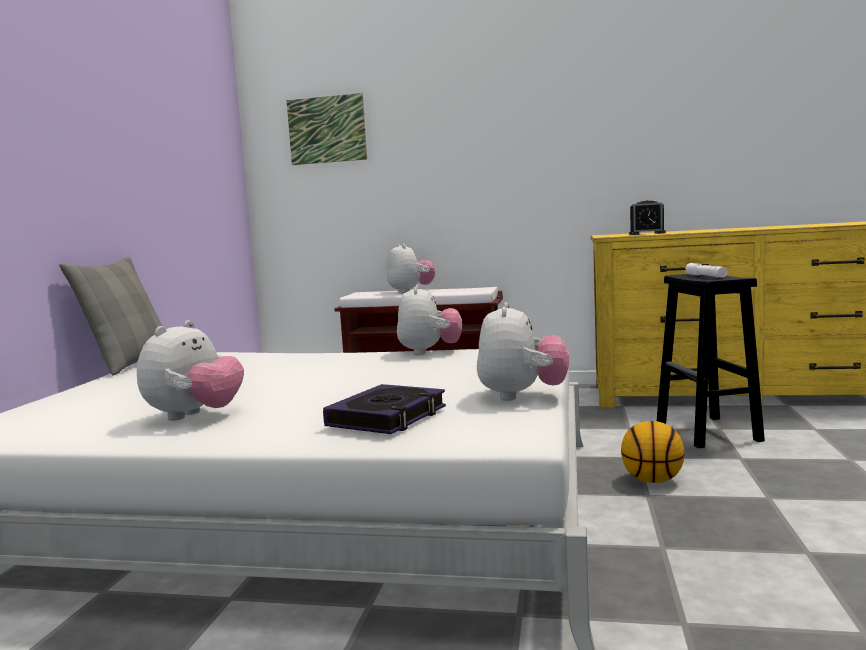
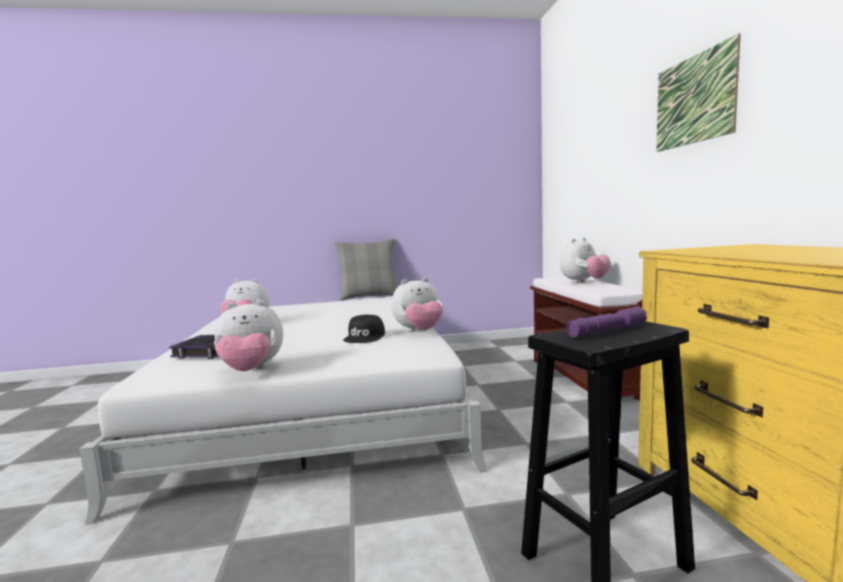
camera: 70 degrees right, 0 degrees up
picture [286,93,367,165] -> picture moved to [656,34,741,152]
basketball [621,421,684,483] -> none
alarm clock [629,200,666,235] -> none
white flashlight [685,263,728,277] -> purple flashlight [566,307,647,337]
none -> black cap [343,314,385,343]

